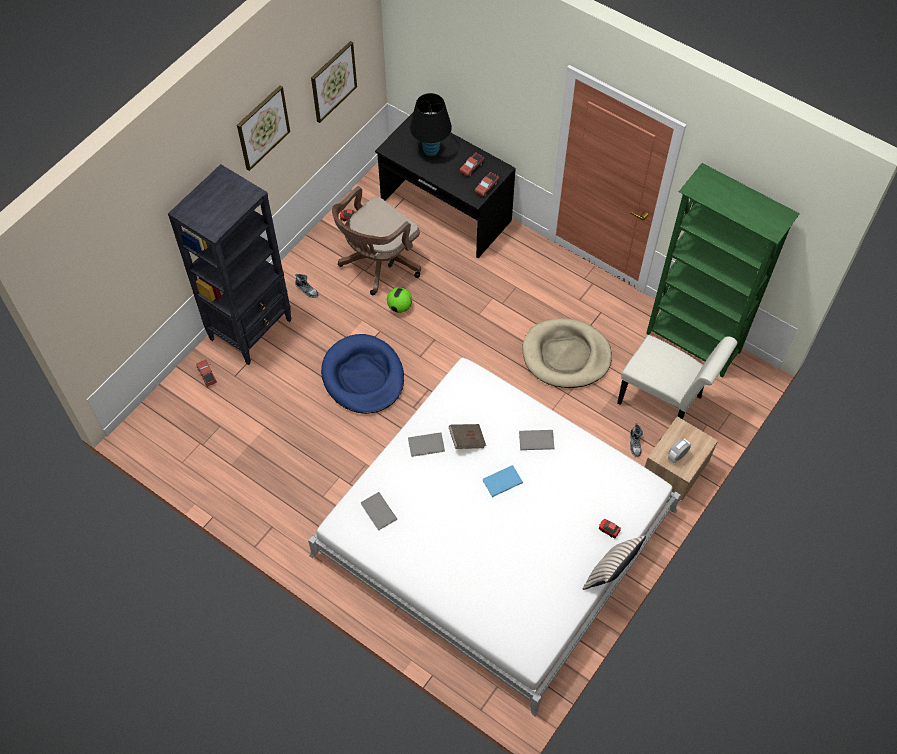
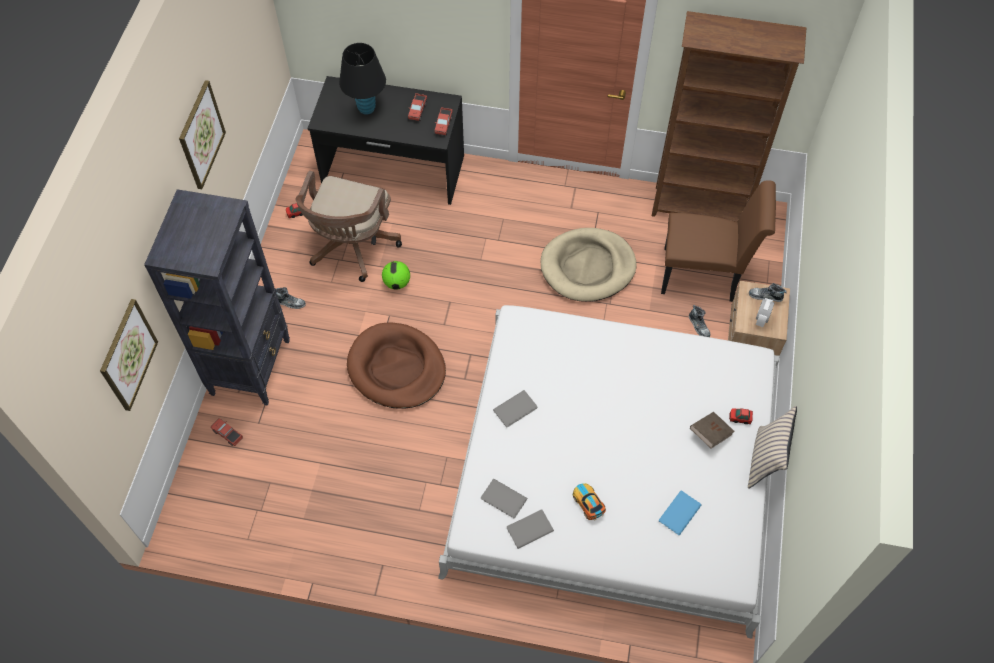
camera: 25 degrees left, 0 degrees up
picture [311,41,357,123] -> picture moved to [100,299,158,411]
blue dog bed [321,334,404,414] -> brown dog bed [347,322,446,409]
brown book [449,424,486,449] -> brown book moved to [690,412,735,449]
blue book [482,465,523,497] -> blue book moved to [659,490,702,535]
grey book [519,430,554,450] -> grey book moved to [507,509,554,549]
white chair [617,335,738,419] -> brown chair [661,180,776,302]
green bookcase [646,163,800,378] -> brown bookcase [652,11,806,222]
none -> toy car [573,483,606,521]
none -> shoe [749,283,787,302]

